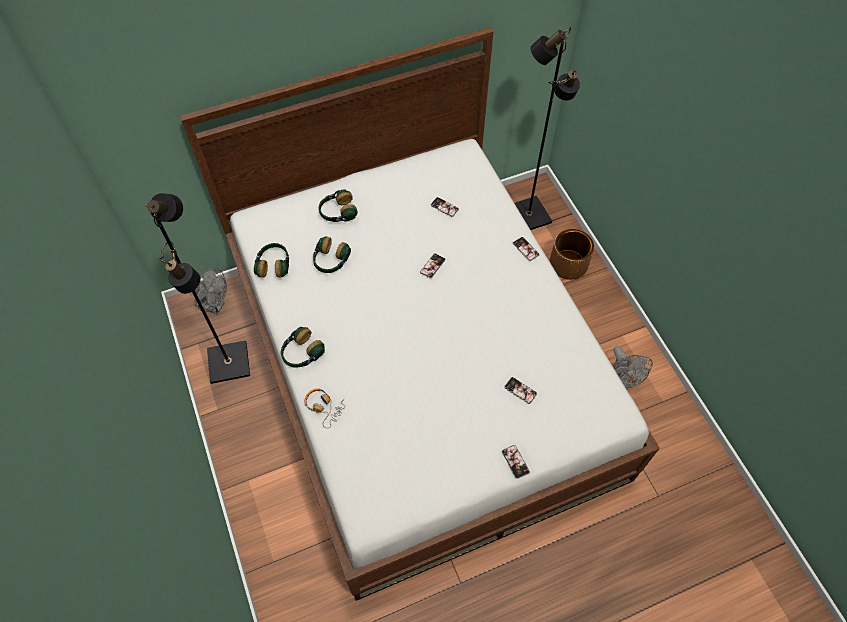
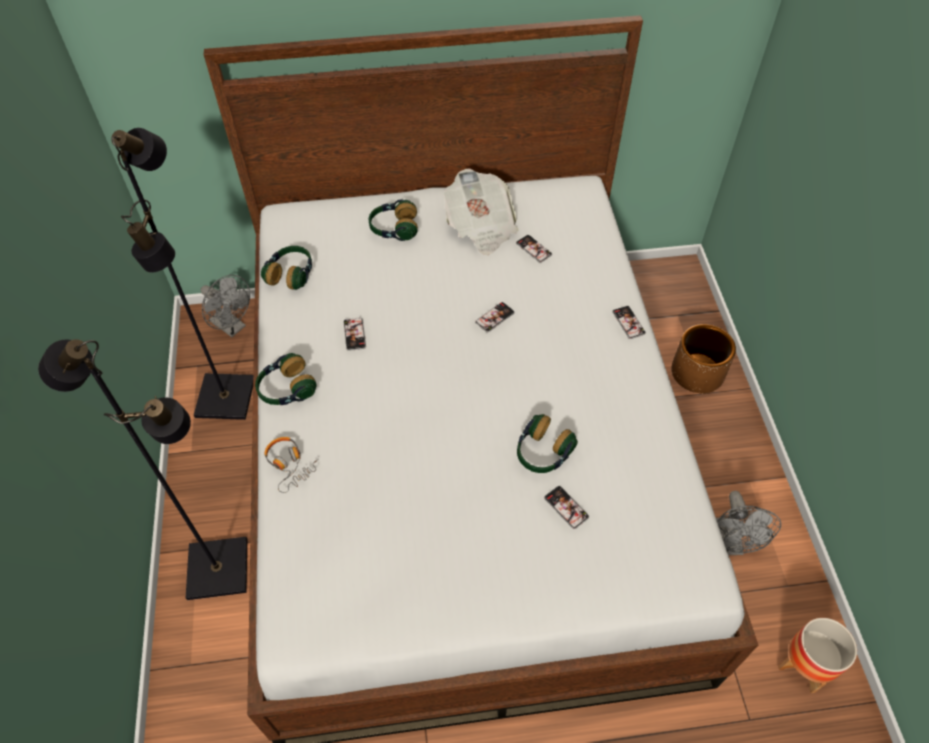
camera: 15 degrees right, 5 degrees down
headphones [313,236,351,273] -> headphones moved to [517,414,578,473]
phone [502,445,530,479] -> phone moved to [344,317,366,351]
black floor lamp [515,28,580,230] -> black floor lamp moved to [38,339,247,600]
none -> newspaper [444,168,518,255]
none -> planter [778,618,857,693]

